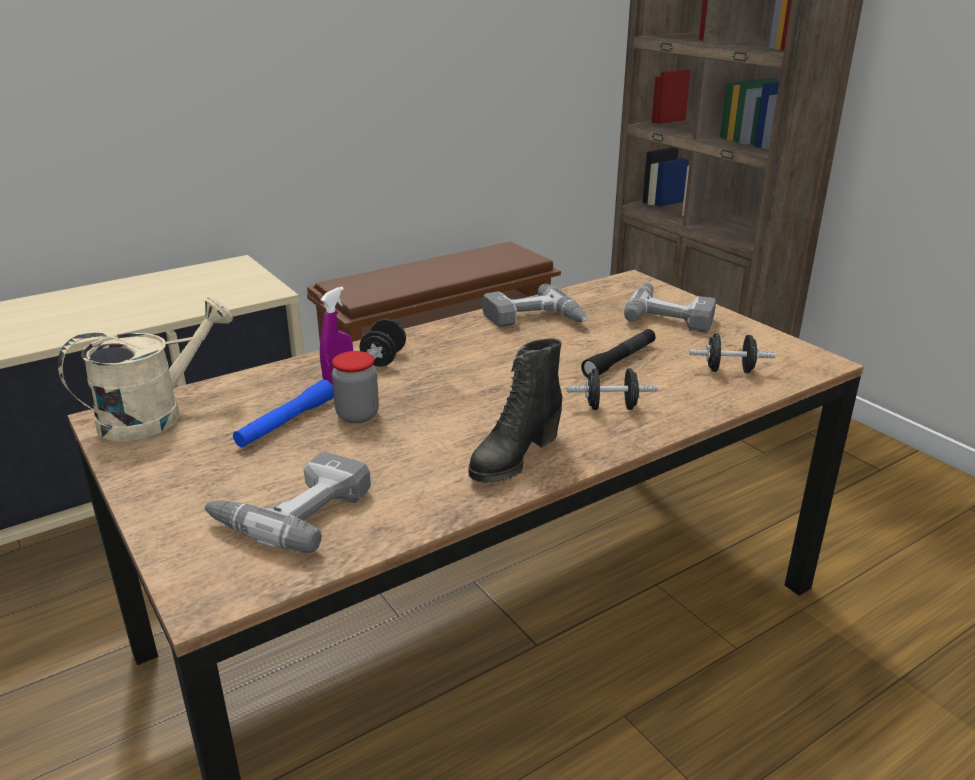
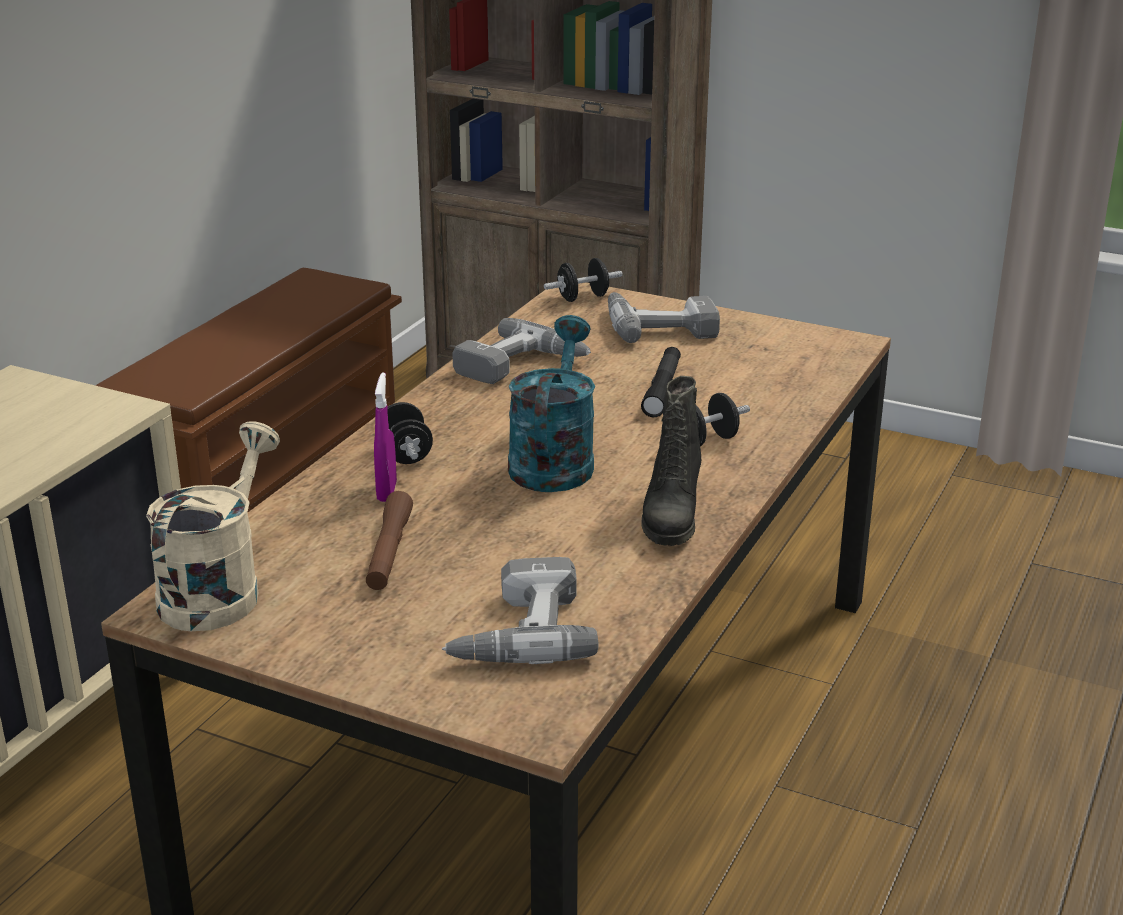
camera: 30 degrees left, 0 degrees up
blue flashlight [233,379,334,447] -> brown flashlight [366,491,413,590]
jar [332,351,379,423] -> none
black dumbbell [689,333,775,373] -> black dumbbell moved to [544,258,623,302]
none -> turquoise watering can [508,315,595,492]

